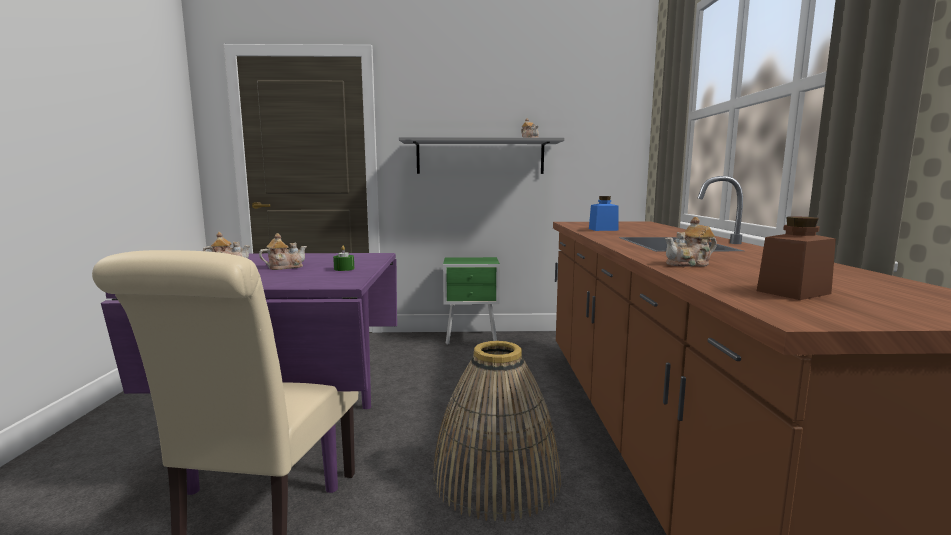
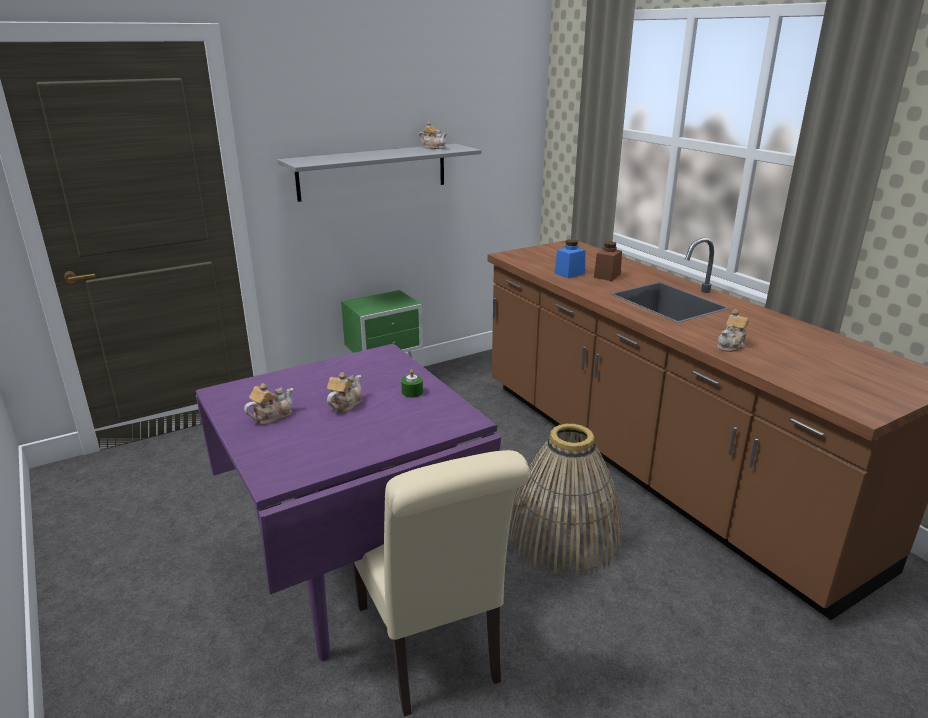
camera: 30 degrees left, 15 degrees up
brown jar [757,216,836,300] -> brown jar moved to [594,241,622,281]

